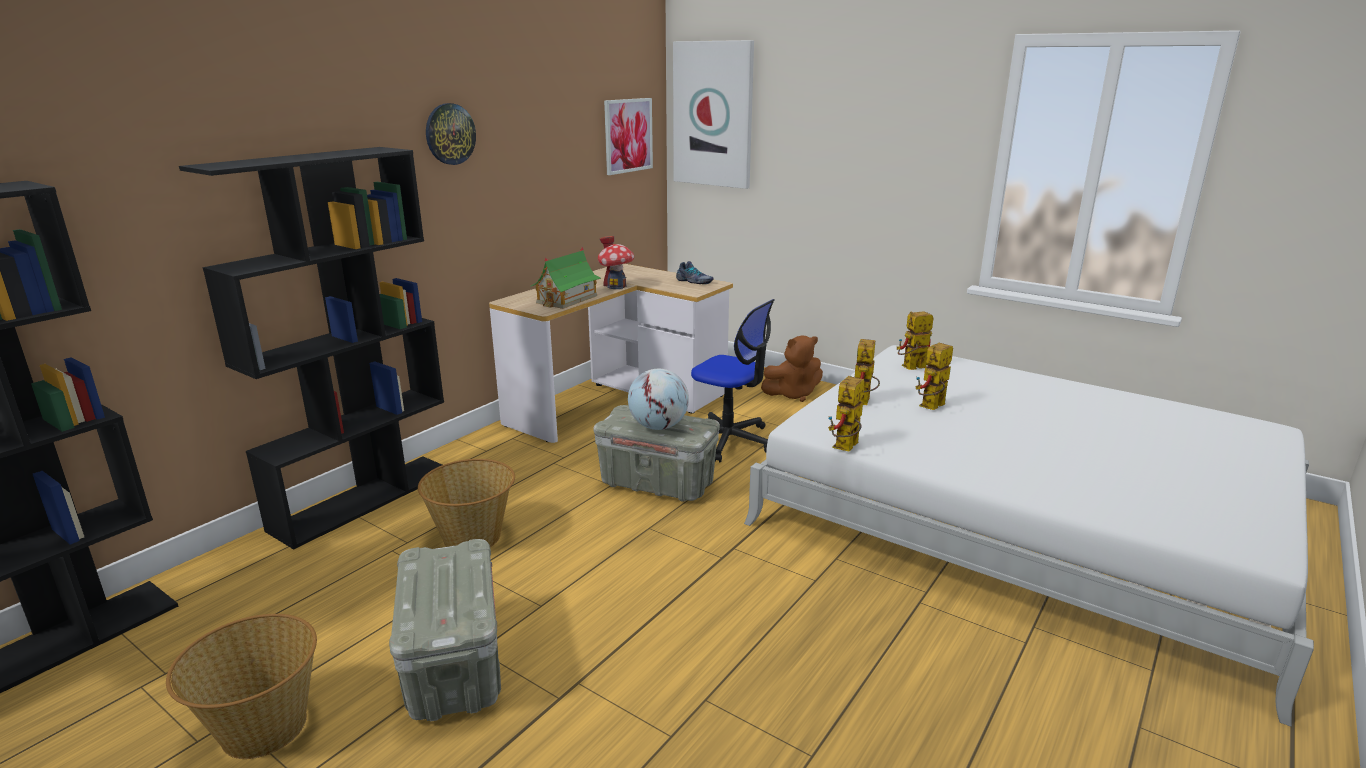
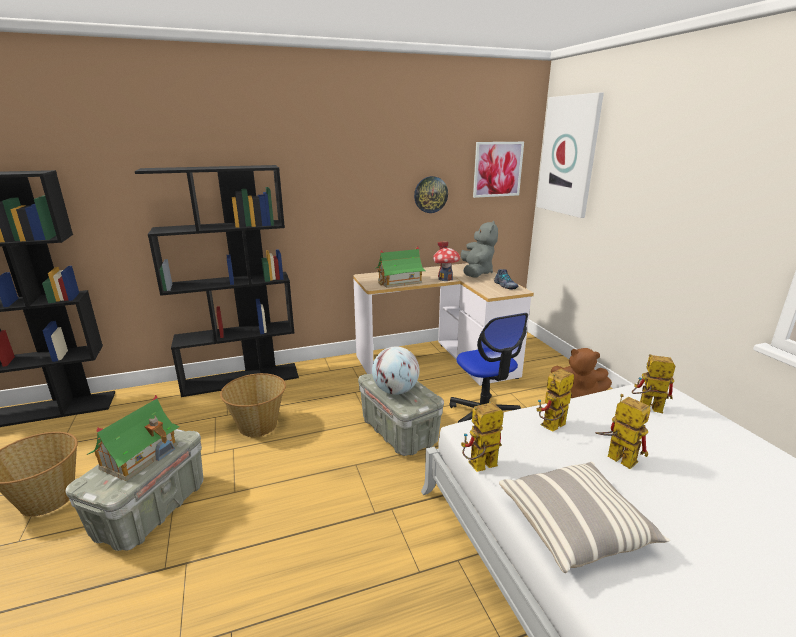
camera: 35 degrees right, 0 degrees up
wall clock [426,103,476,165] -> wall clock moved to [414,176,448,213]
toy robot [915,343,953,410] -> toy robot turned 60 degrees clockwise [596,394,651,469]
none -> toy house [87,395,180,481]
none -> grey plush toy [461,221,498,277]
none -> pillow [499,462,670,573]

